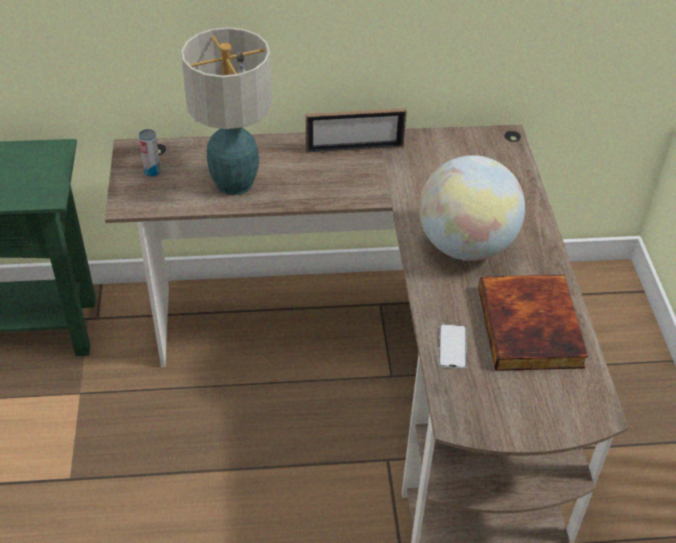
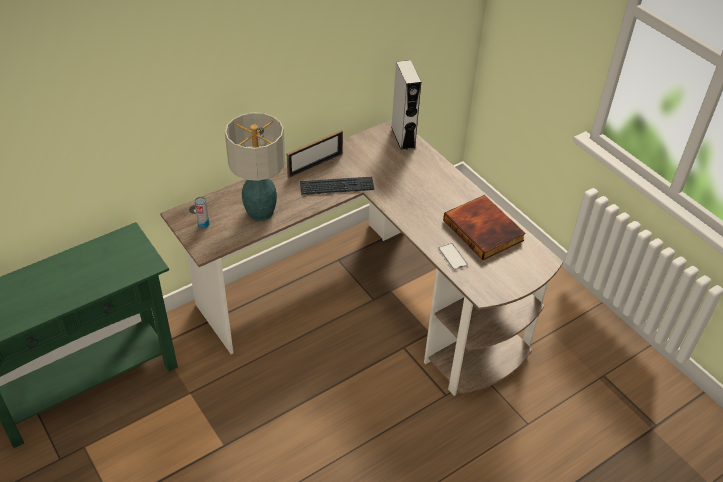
camera: 30 degrees left, 0 degrees up
globe [419,155,525,261] -> none
none -> keyboard [300,177,375,195]
none -> grey speaker [391,60,421,150]

